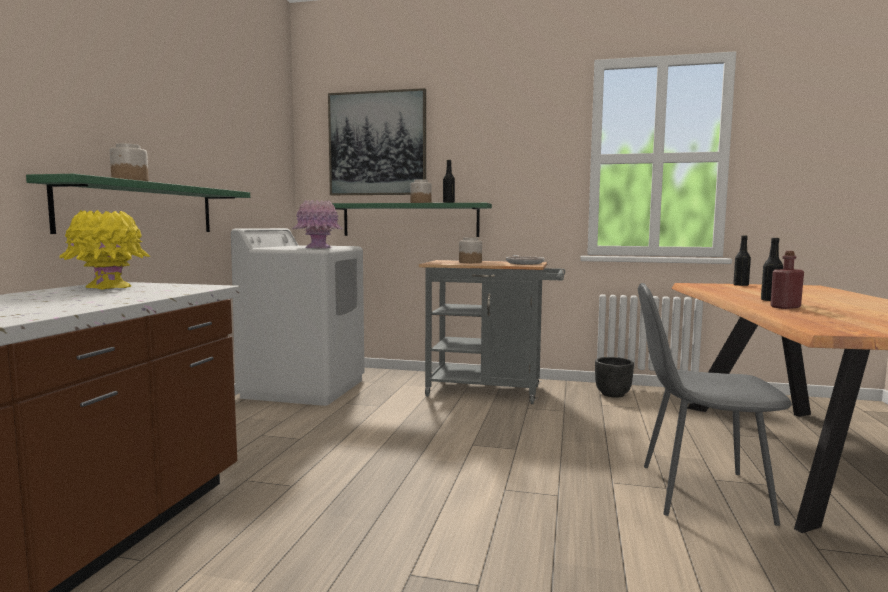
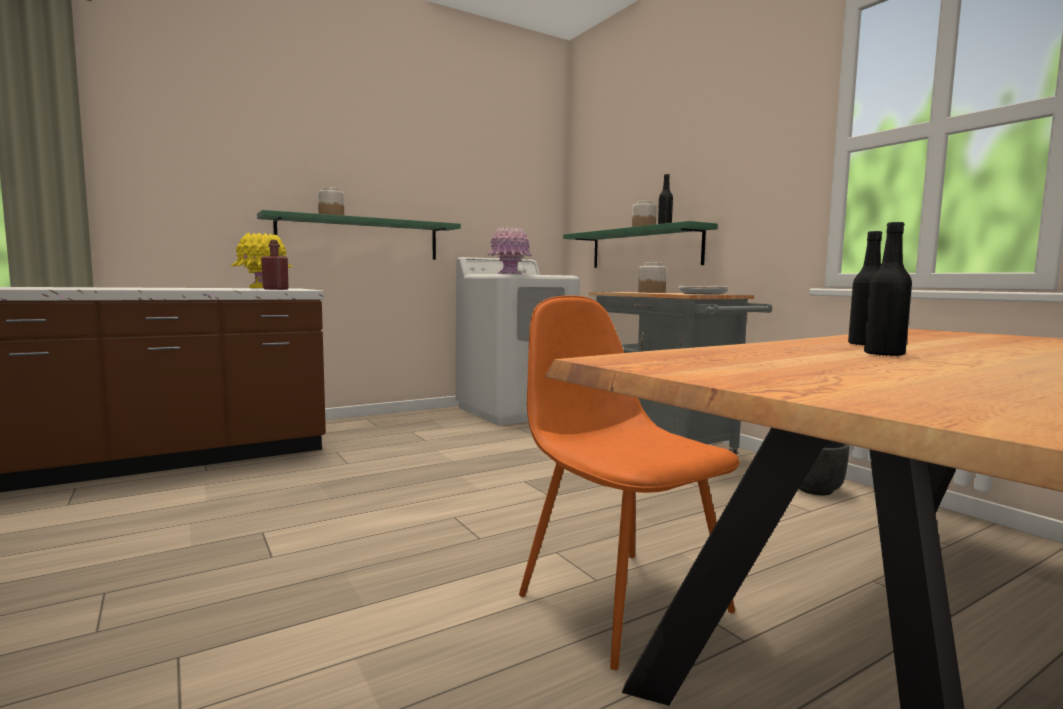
camera: 45 degrees right, 0 degrees up
picture [328,88,426,195] -> none
grey chair [638,283,792,526] -> orange chair [519,296,740,670]
black bottle [733,236,751,286] -> black bottle moved to [864,222,912,357]
red bottle [770,251,804,309] -> red bottle moved to [261,240,289,290]

